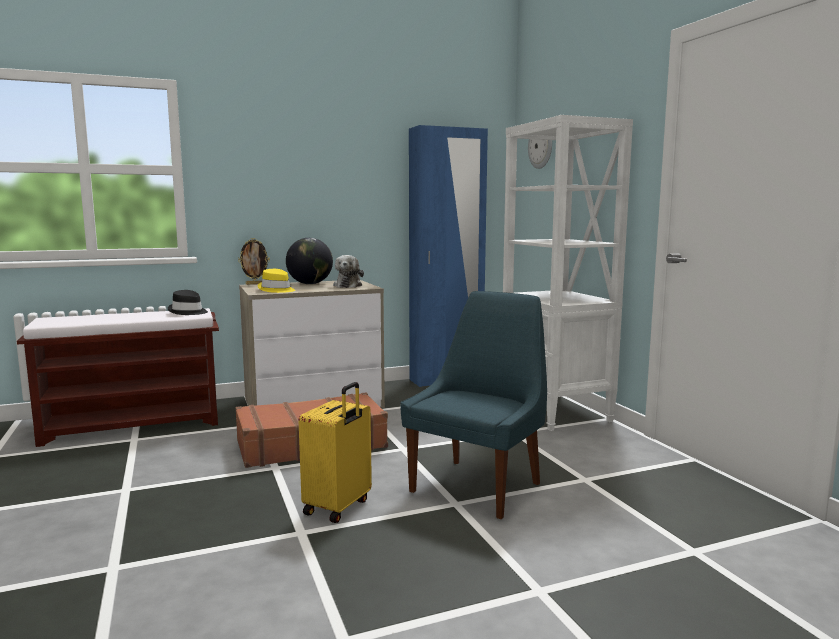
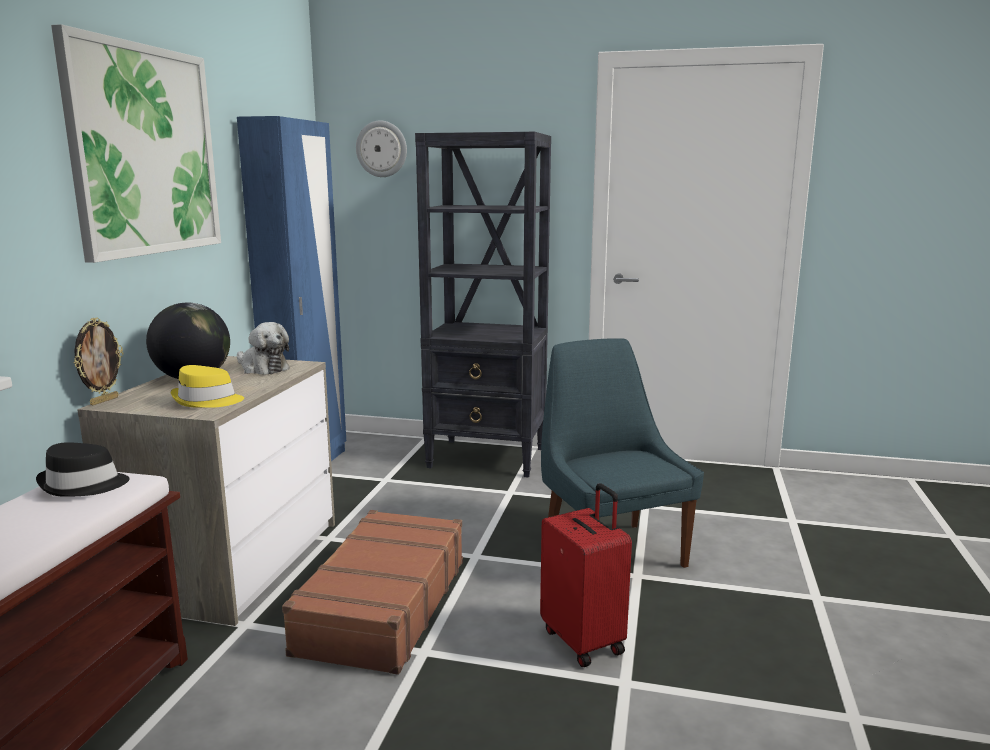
camera: 55 degrees left, 5 degrees up
yellow suitcase [298,382,372,523] -> red suitcase [540,483,632,667]
white bookcase [503,115,633,431] -> black bookcase [415,132,551,478]
none -> picture [51,24,221,263]

